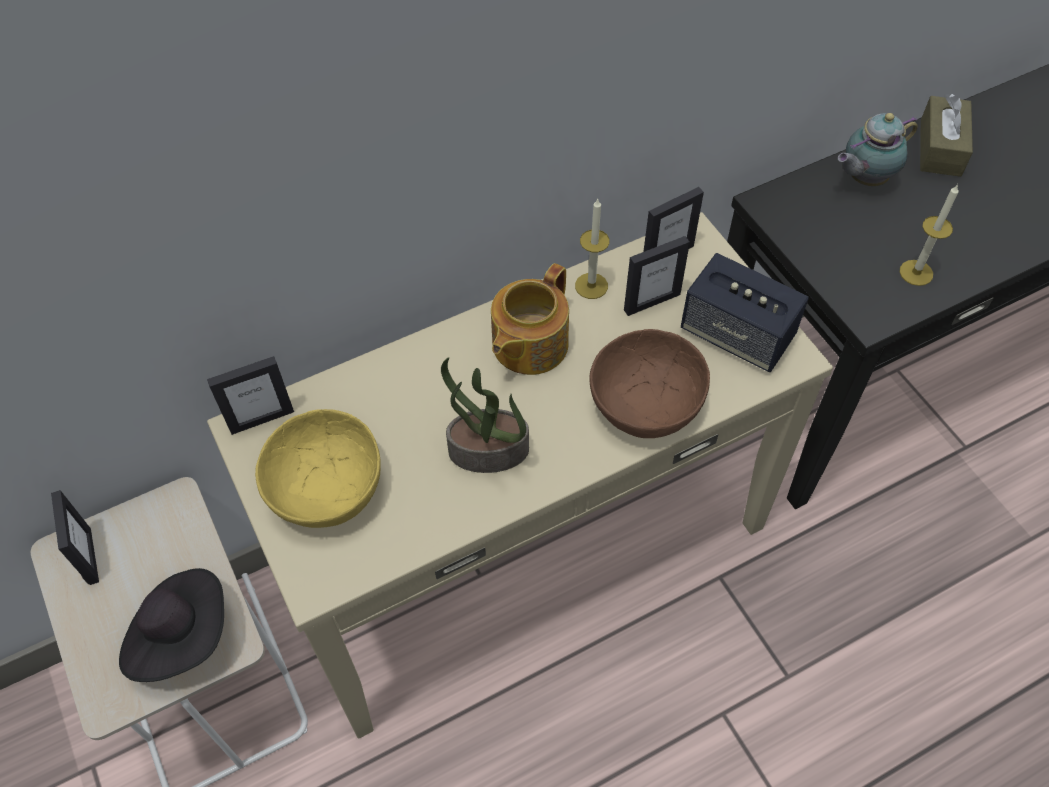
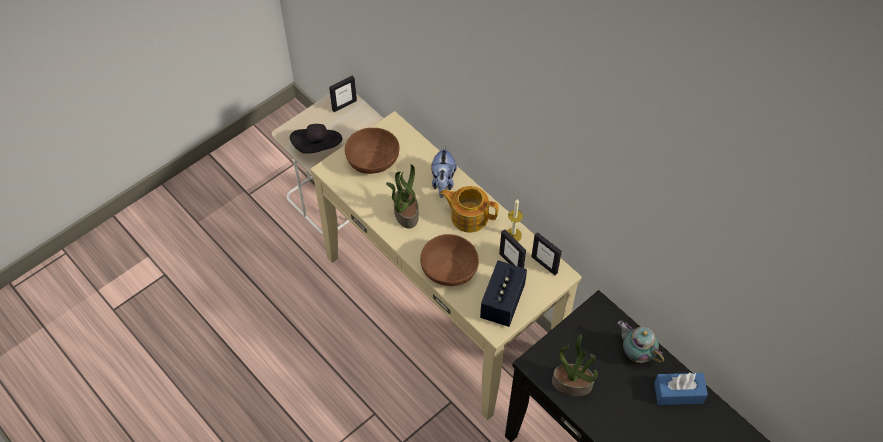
camera: 75 degrees right, 0 degrees up
picture frame [207,356,294,435] -> none
yellow bowl [255,409,381,528] -> brown bowl [345,128,399,174]
candle [900,184,959,286] -> potted plant [552,334,598,396]
brown tissue box [920,93,973,177] -> blue tissue box [654,373,708,405]
none -> plush toy [431,145,457,198]

